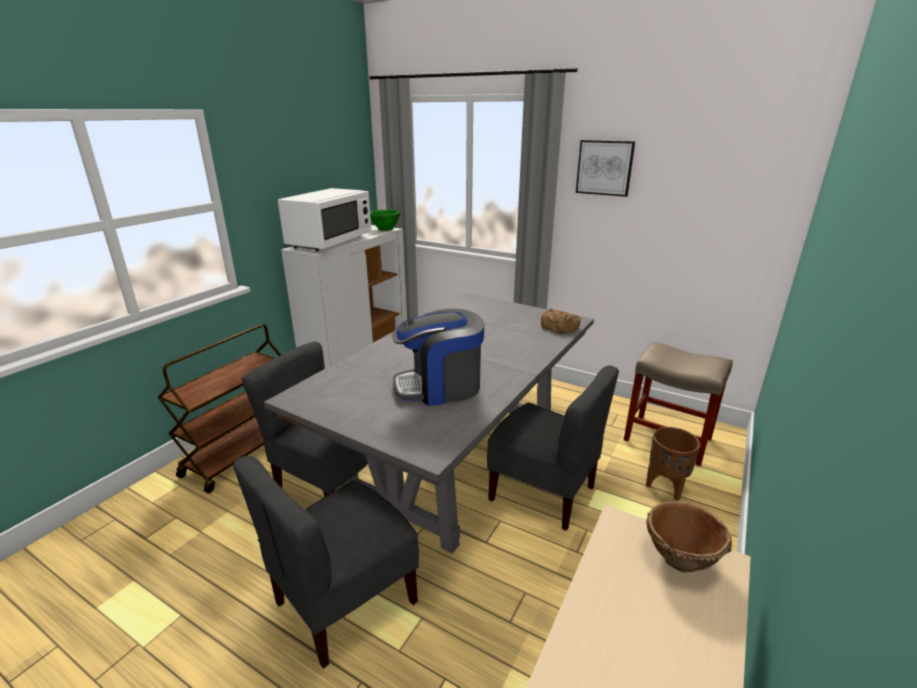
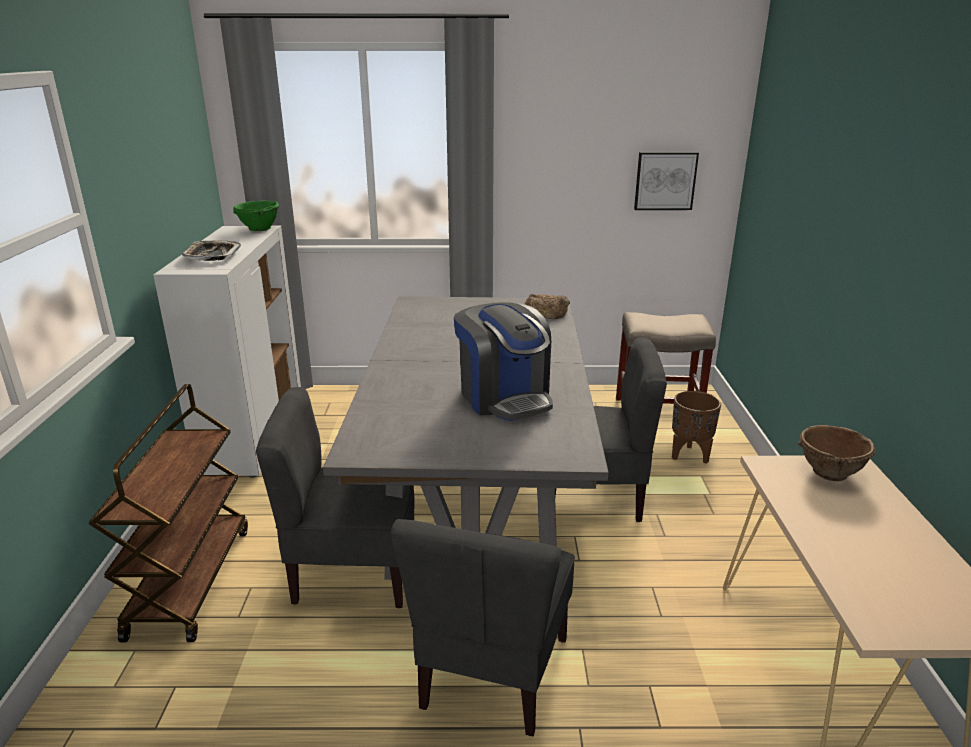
camera: 30 degrees left, 0 degrees up
white microwave [278,188,371,251] -> tray [182,240,241,261]
coffee machine [392,308,484,406] -> coffee machine turned 75 degrees counterclockwise [454,302,553,421]
picture [576,140,635,197] -> picture moved to [634,152,699,210]

